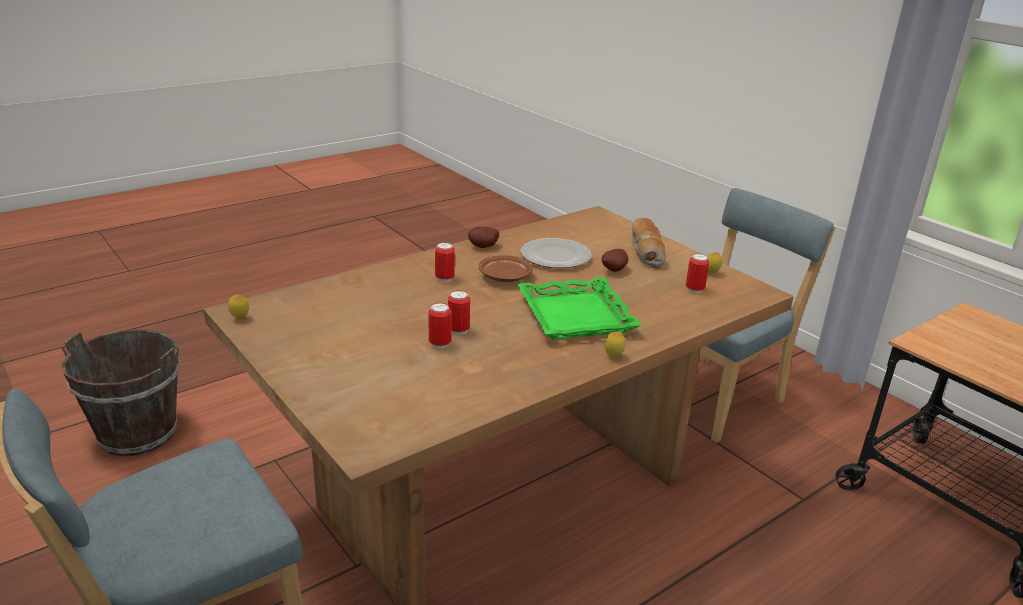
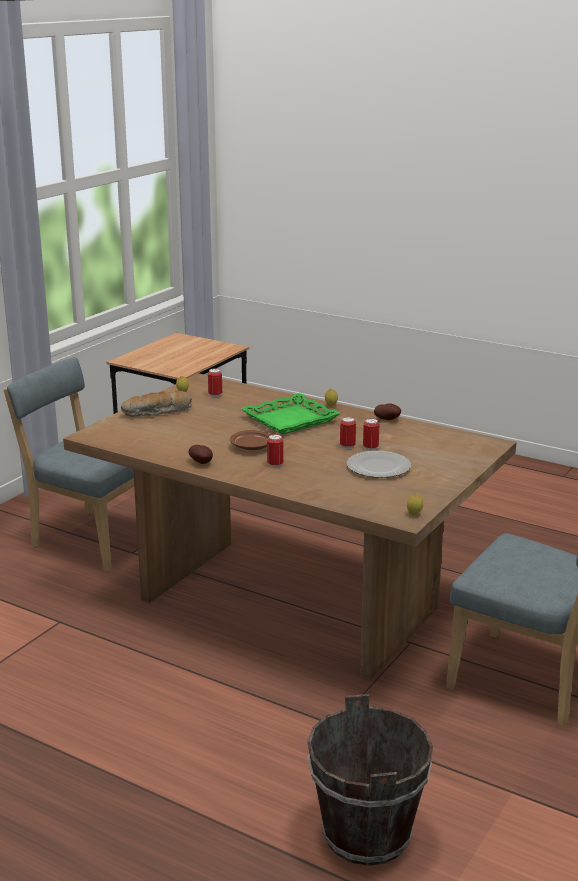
camera: 110 degrees left, 5 degrees down
plate [520,238,592,268] -> plate moved to [347,451,411,478]
potato [602,249,628,272] -> potato moved to [374,403,401,420]

